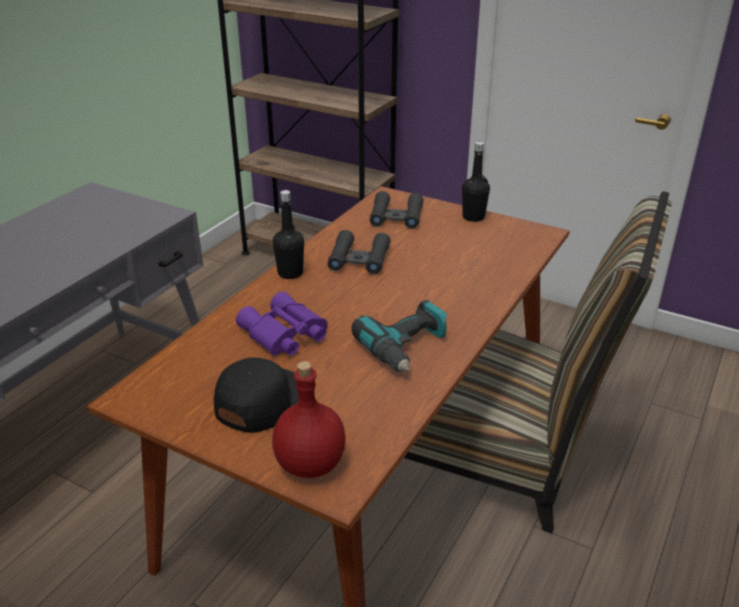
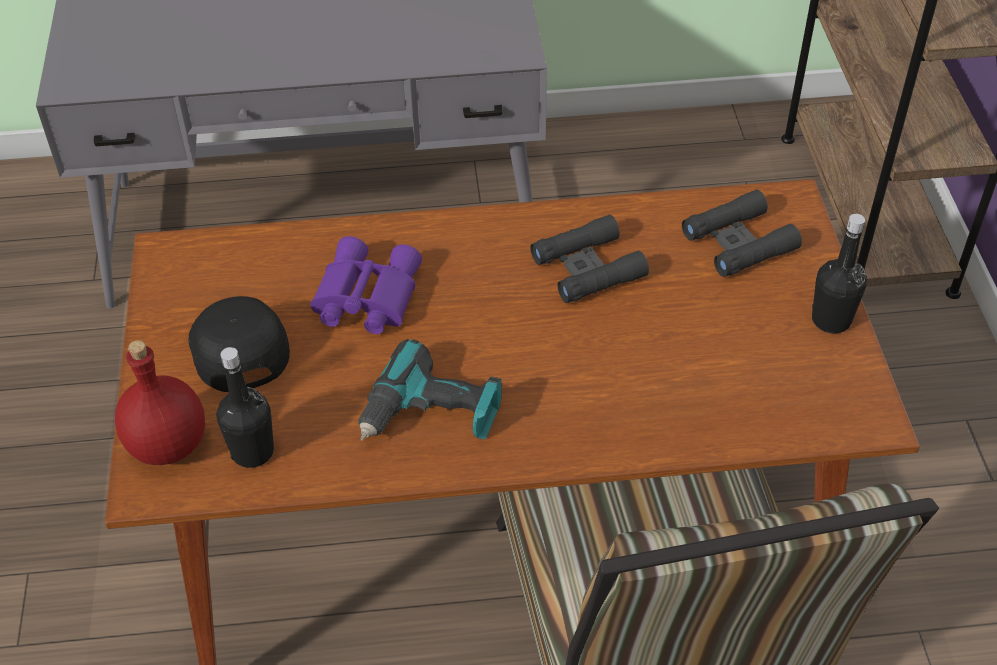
camera: 55 degrees right, 15 degrees up
black cap [214,357,299,433] -> black cap turned 105 degrees counterclockwise [188,296,290,392]
black bottle [273,190,304,279] -> black bottle moved to [216,347,274,468]

